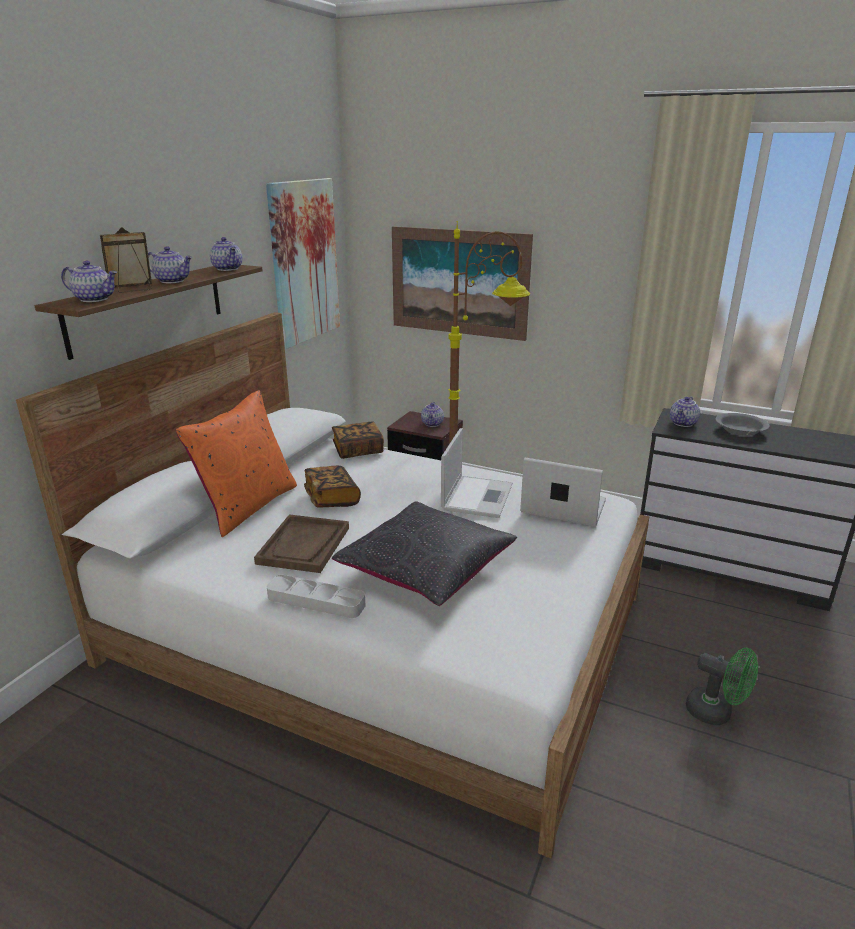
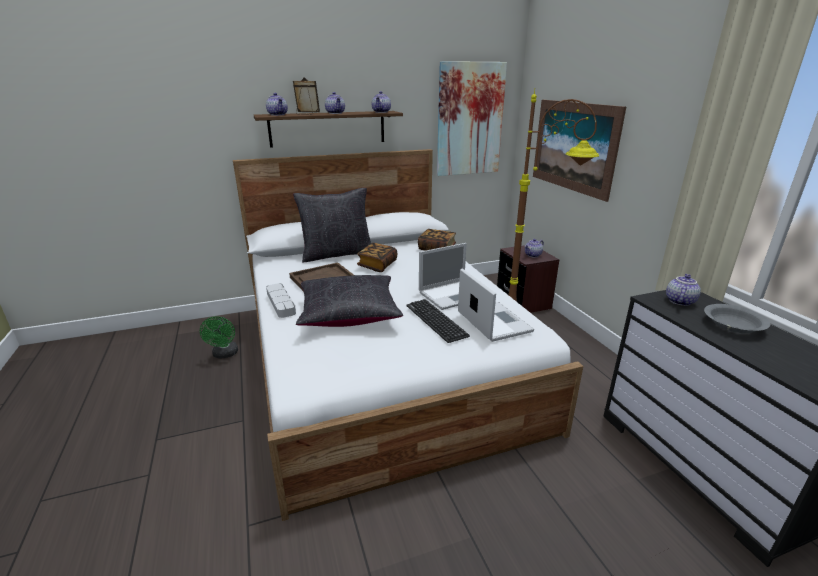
camera: 45 degrees right, 0 degrees up
orange pillow [176,390,297,537] -> black pillow [293,188,371,263]
teapot [670,397,700,427] -> teapot turned 135 degrees clockwise [666,274,701,306]
green fan [686,648,758,725] -> green fan moved to [200,316,238,358]
none -> keyboard [406,299,470,343]

